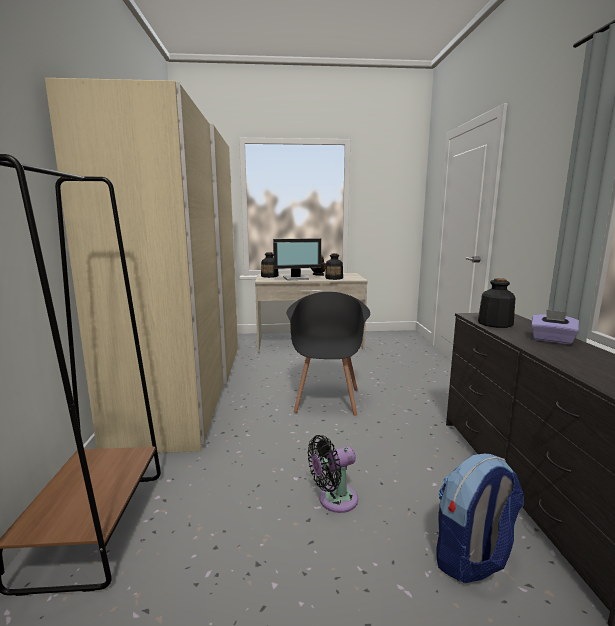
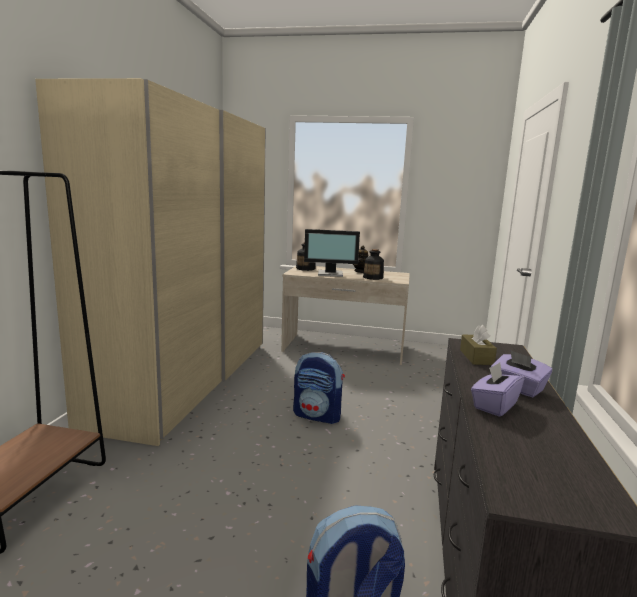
camera: 15 degrees right, 0 degrees up
black chair [287,292,370,416] -> backpack [293,352,345,424]
black fan [308,435,358,513] -> none
bottle [478,278,515,328] -> brown tissue box [460,325,497,365]
none -> purple tissue box [471,362,524,417]

